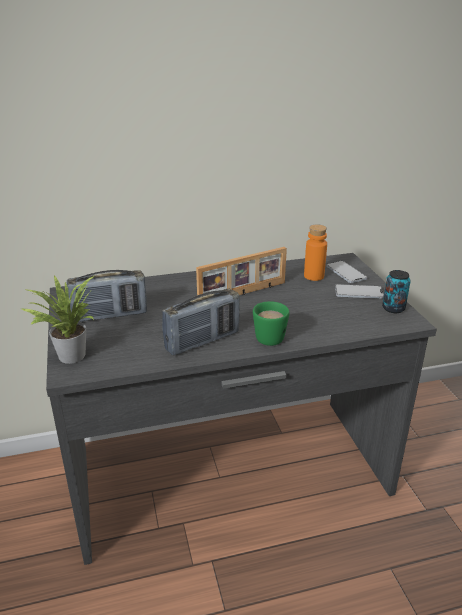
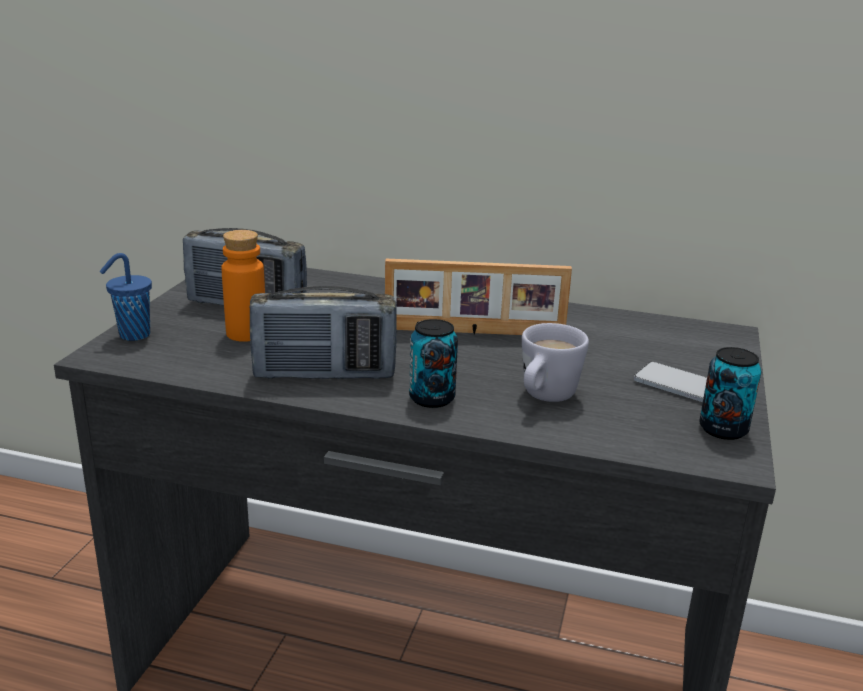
camera: 30 degrees right, 5 degrees down
potted plant [22,275,94,364] -> blue cup [100,253,152,341]
green mug [253,301,290,346] -> can [409,319,458,408]
orange bottle [304,225,327,281] -> orange bottle moved to [221,230,265,342]
phone [326,261,367,283] -> none
none -> white mug [522,323,589,402]

